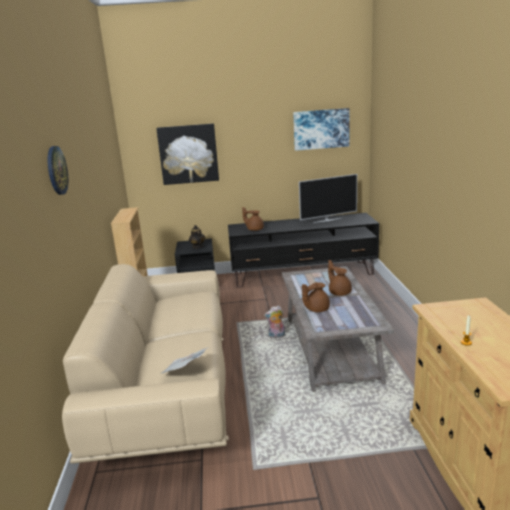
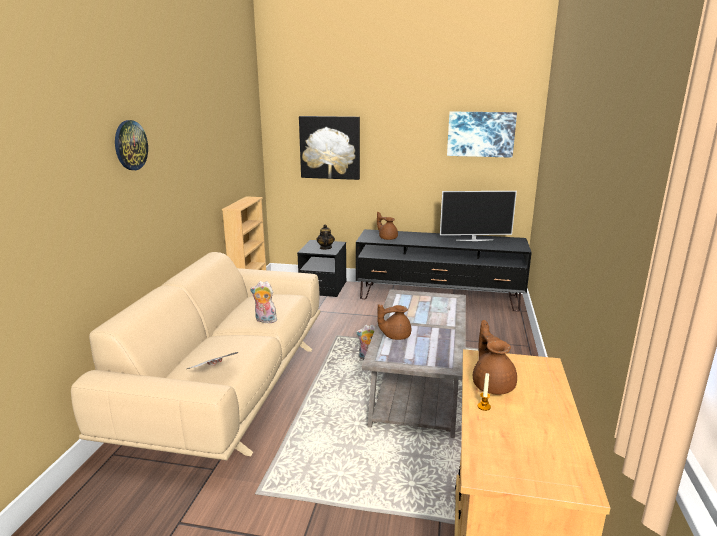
camera: 15 degrees right, 0 degrees up
brown teapot [328,260,352,296] -> brown teapot moved to [473,320,517,395]
none -> plush toy [250,281,279,323]

